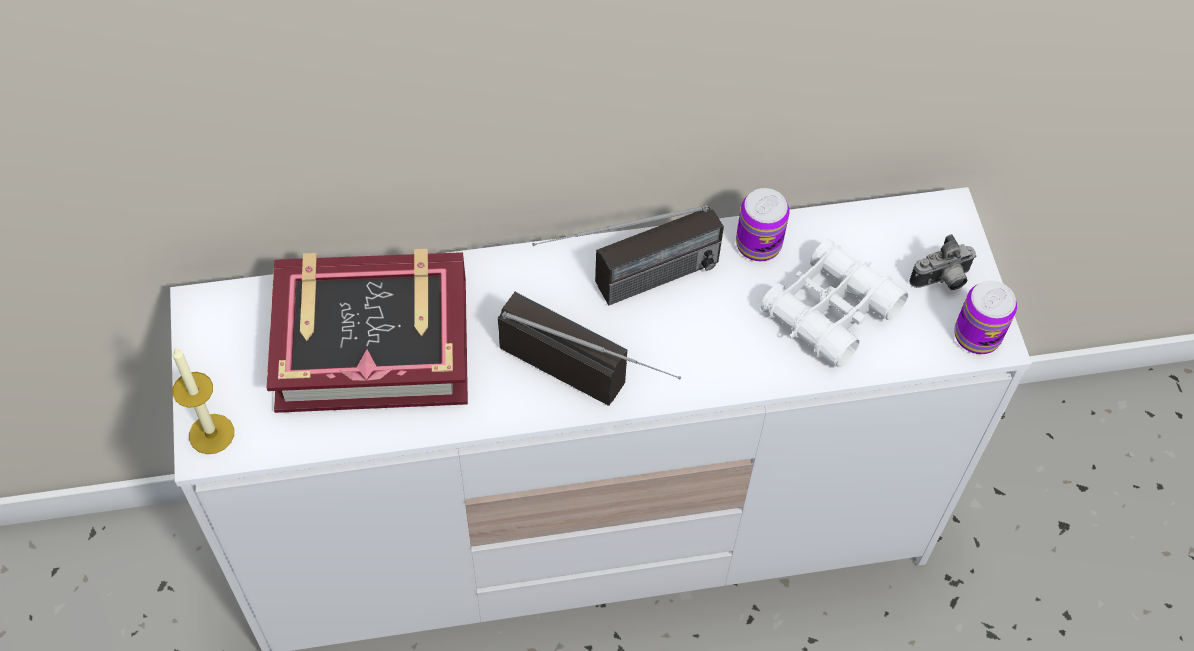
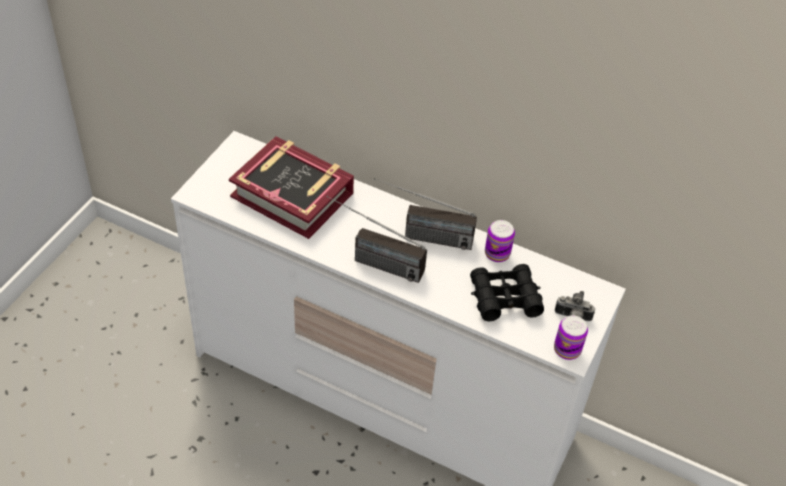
camera: 35 degrees right, 10 degrees down
candle [172,348,234,454] -> none
radio [498,292,681,406] -> radio turned 135 degrees clockwise [327,196,427,283]
white binoculars [760,239,908,367] -> black binoculars [470,264,544,321]

